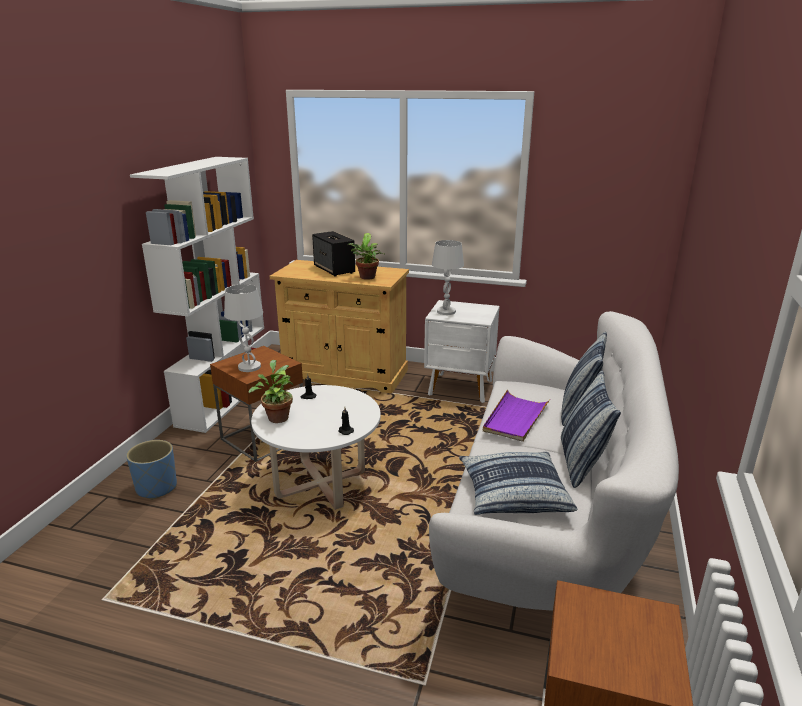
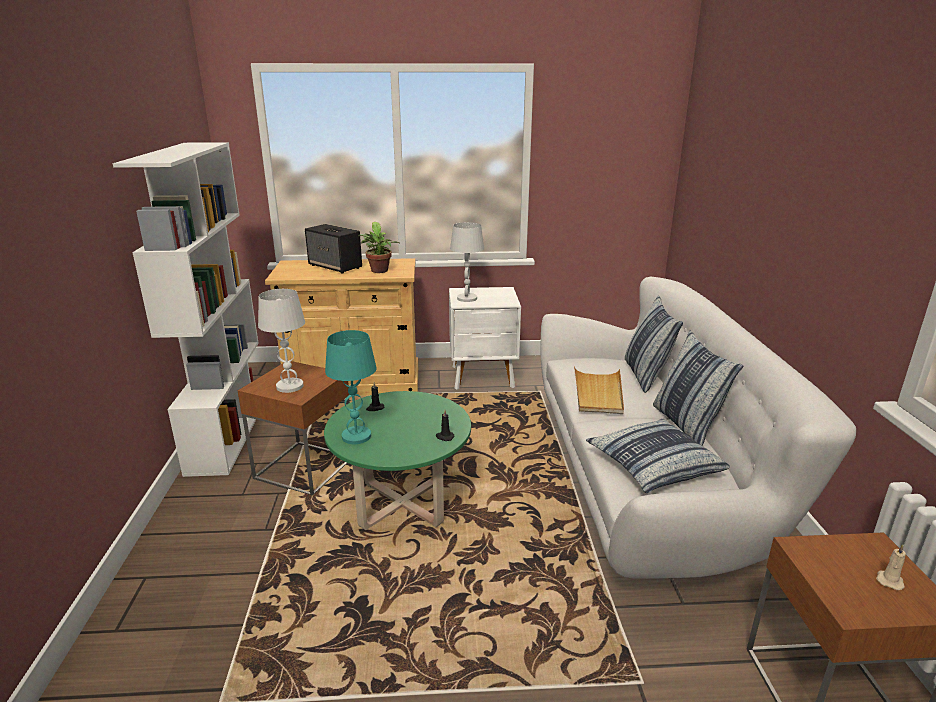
camera: 20 degrees left, 0 degrees up
blue planter [126,440,177,500] -> none
potted plant [248,360,293,423] -> turquoise table lamp [325,330,376,444]
white coffee table [251,385,381,510] -> green coffee table [324,391,471,530]
purple tray [483,389,550,442] -> beige tray [574,367,624,414]
none -> beige candle [876,544,906,590]

